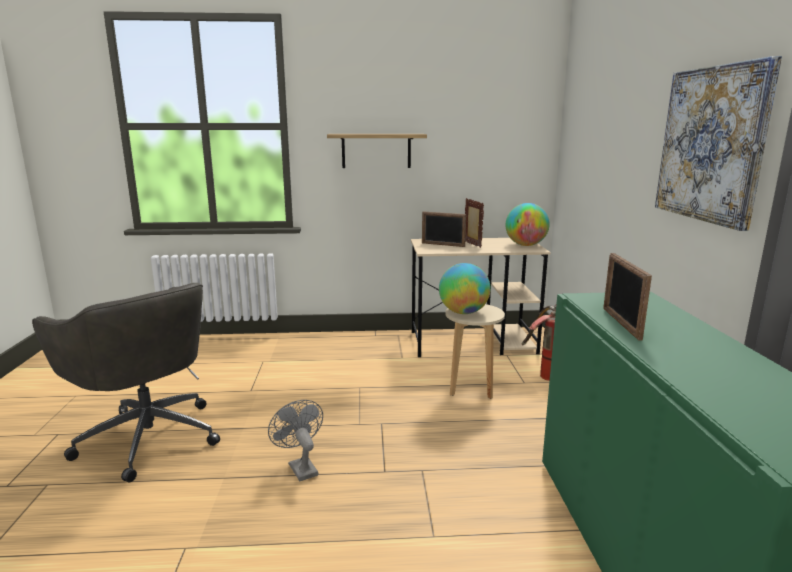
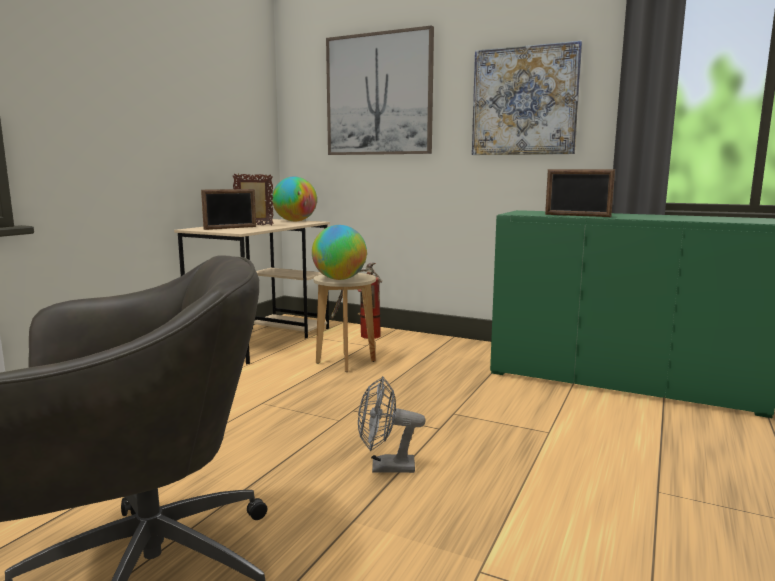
camera: 60 degrees left, 5 degrees down
shelf [327,134,427,168] -> none
none -> picture [326,25,434,155]

